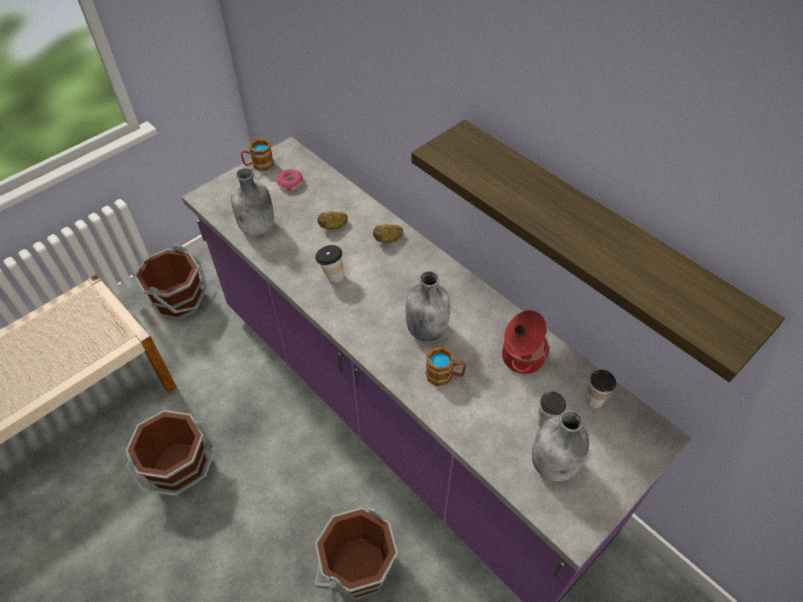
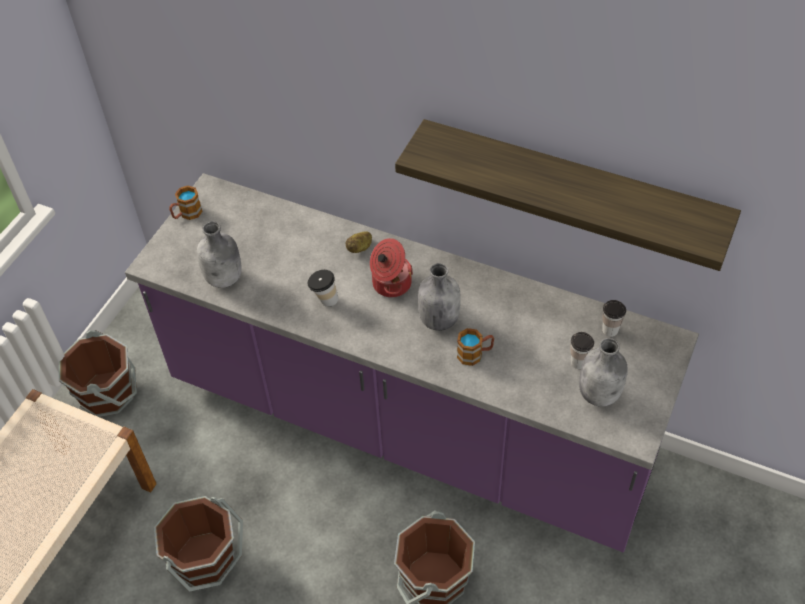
camera: 20 degrees left, 0 degrees up
donut [277,169,304,191] -> none
potato [317,211,348,230] -> none
cooking pot [502,310,550,374] -> cooking pot moved to [370,238,413,297]

